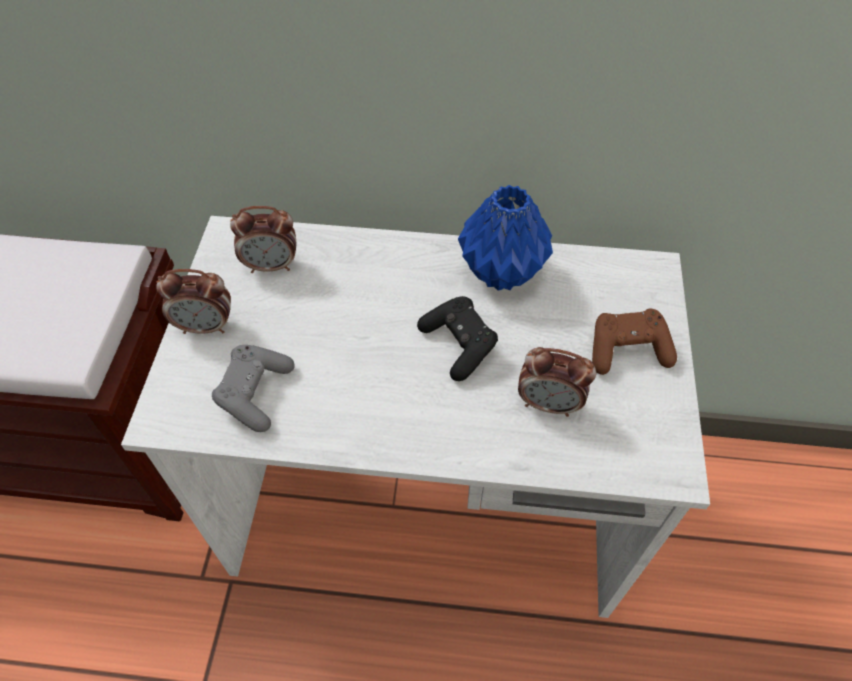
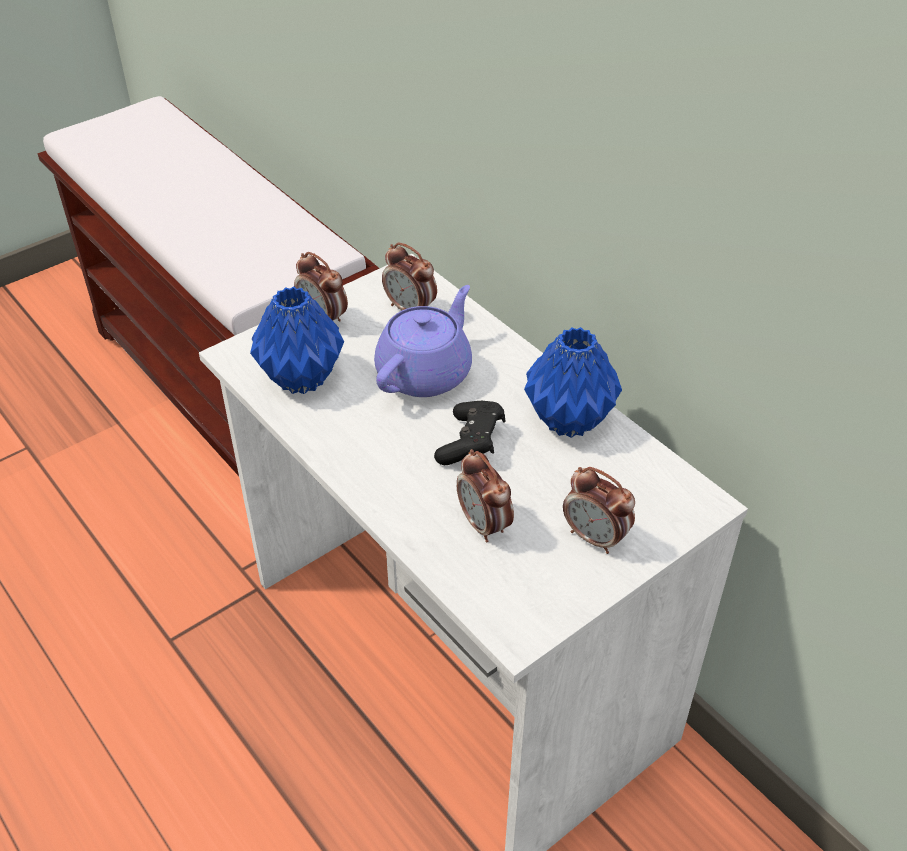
camera: 45 degrees right, 10 degrees down
grey game controller [212,345,295,432] -> blue vase [250,287,344,394]
brown game controller [592,309,677,375] -> alarm clock [563,467,635,554]
none -> purple teapot [374,285,472,397]

